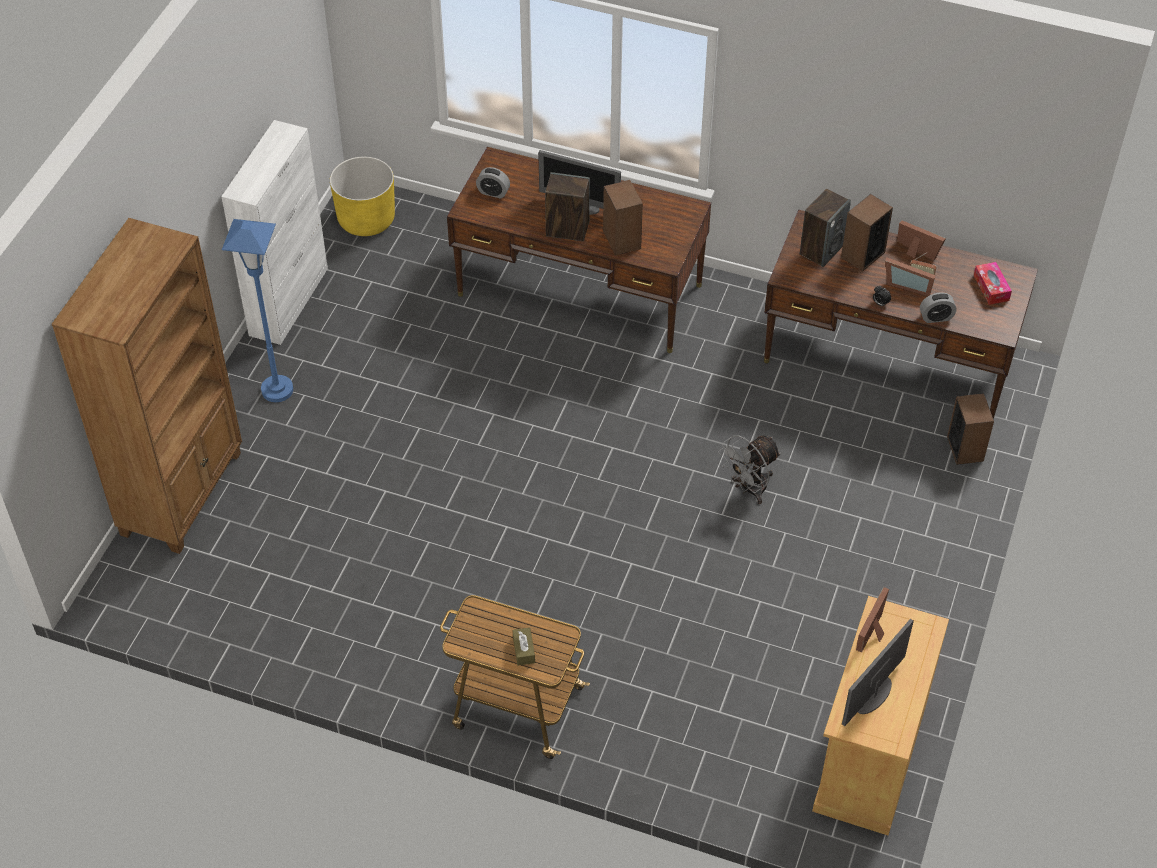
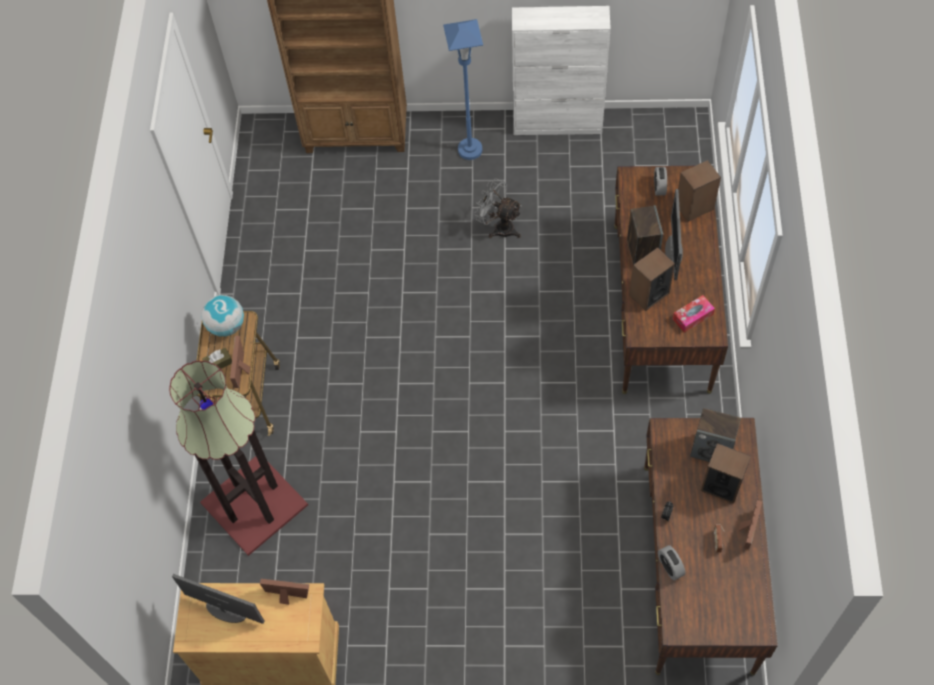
camera: 75 degrees right, 10 degrees up
yellow planter [330,157,395,236] -> none
grey fan [718,435,781,504] -> grey fan moved to [474,178,522,238]
picture frame [885,258,936,296] -> picture frame moved to [230,336,250,388]
speaker [947,393,994,465] -> speaker moved to [678,160,721,222]
tissue box [974,262,1012,305] -> tissue box moved to [673,295,715,333]
none -> floor lamp [169,361,308,556]
none -> globe [201,295,244,337]

